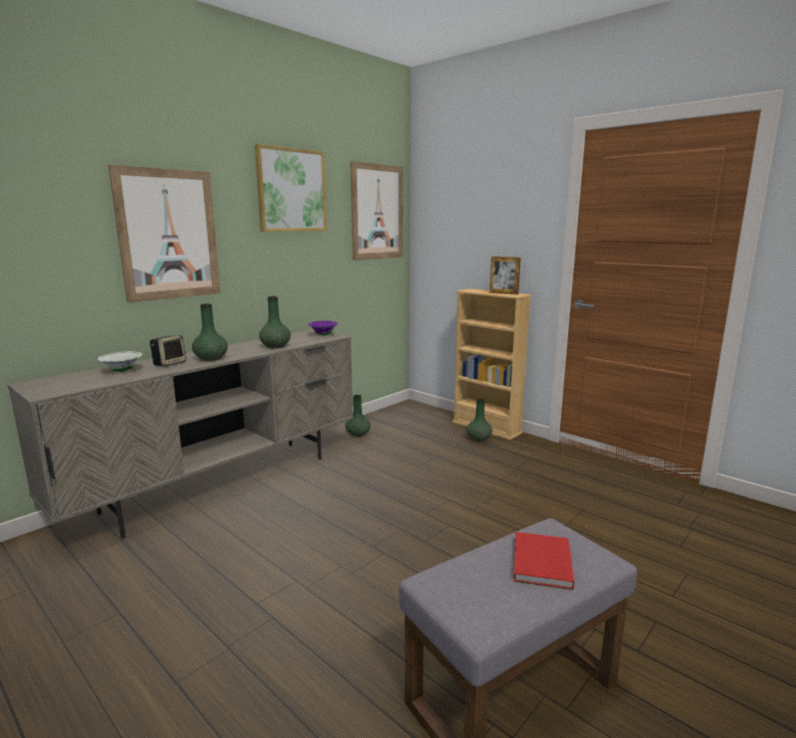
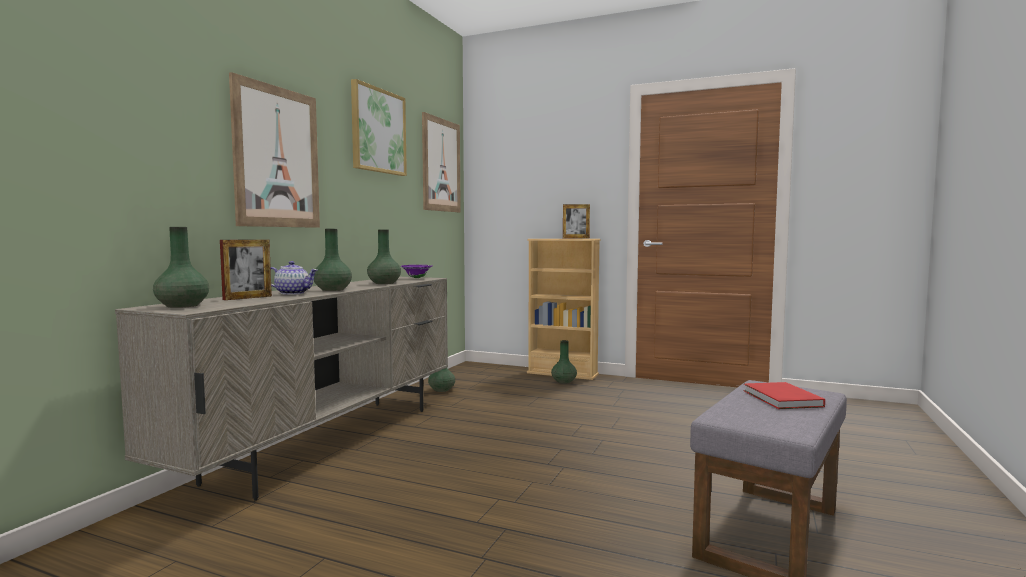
camera: 20 degrees left, 10 degrees down
white bowl [98,351,142,372] -> picture frame [220,239,272,300]
speaker [150,335,186,367] -> teapot [271,261,318,295]
none -> green vase [153,227,209,308]

